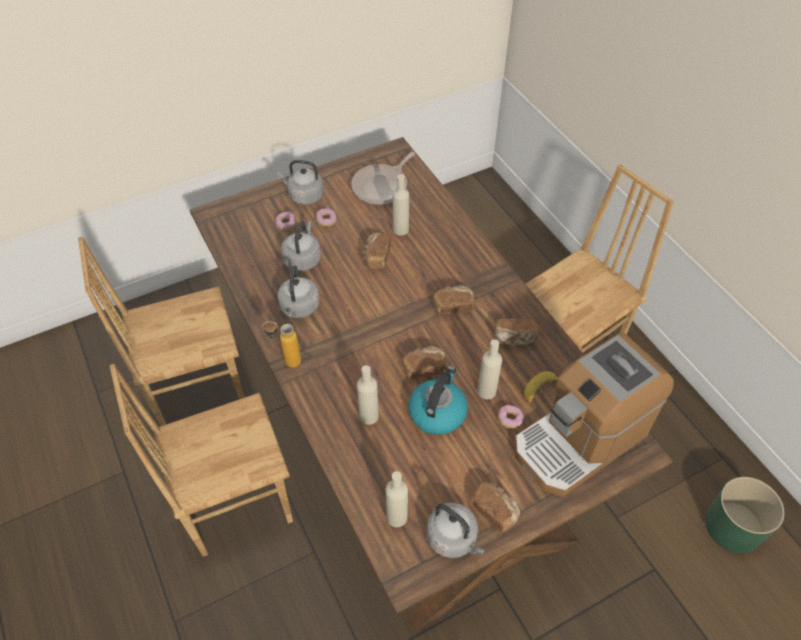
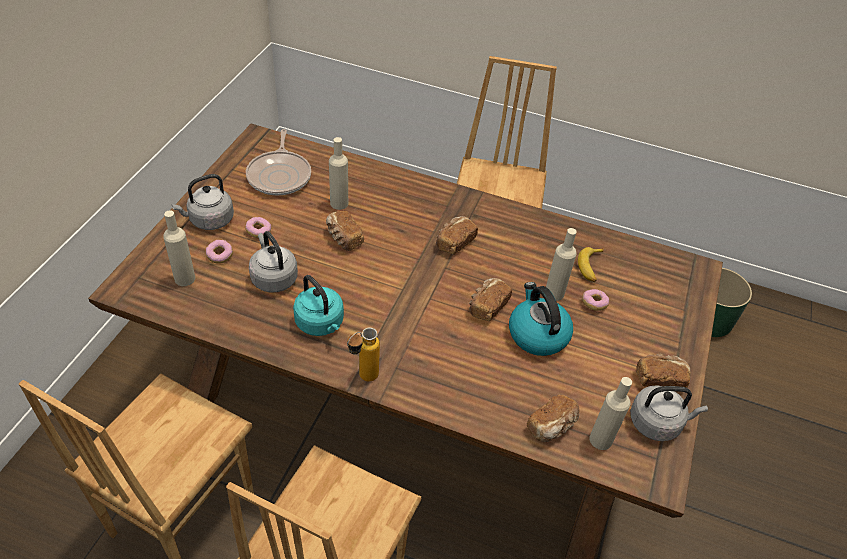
camera: 45 degrees left, 5 degrees down
grey kettle [278,266,320,318] -> turquoise kettle [293,275,344,336]
beige bottle [357,365,379,425] -> beige bottle moved to [163,211,195,286]
bread [495,318,538,345] -> bread moved to [527,394,580,442]
coffee machine [514,332,674,497] -> none

